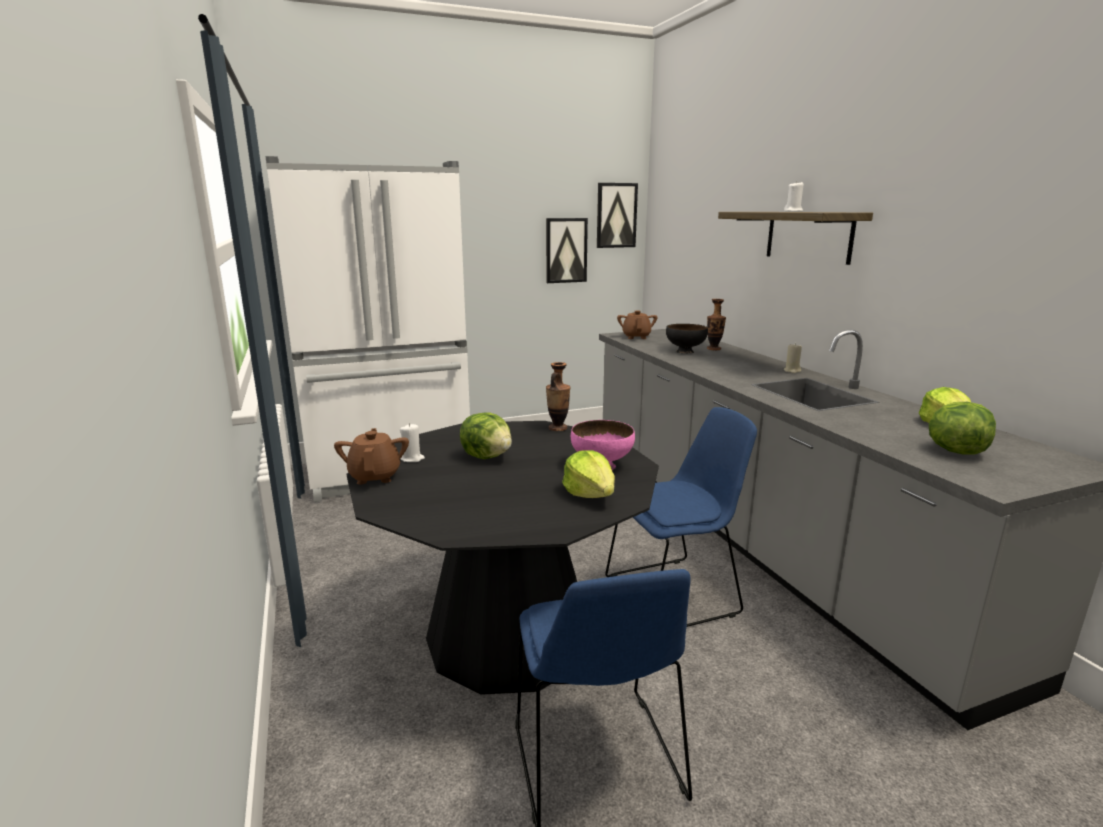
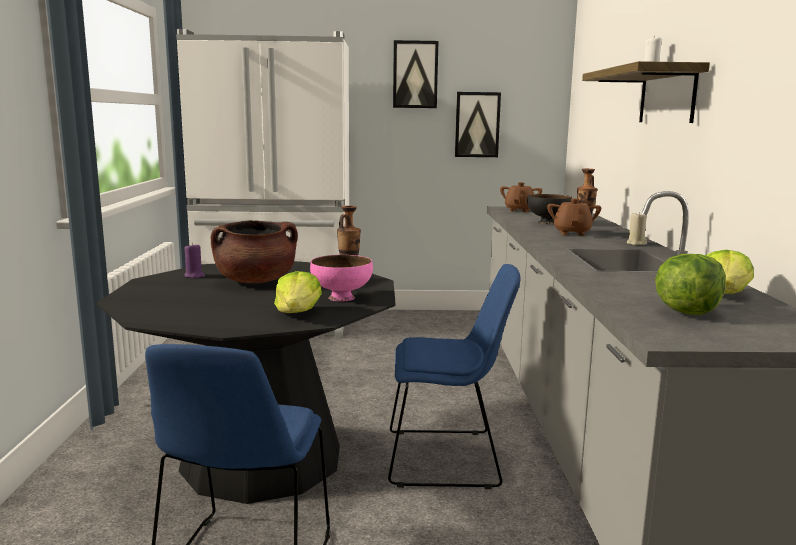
camera: 20 degrees right, 5 degrees down
brown teapot [334,428,409,485] -> brown teapot moved to [547,198,601,236]
white candle [400,423,425,462] -> purple candle [184,243,205,278]
lettuce [460,412,512,459] -> brown cooking pot [211,220,298,283]
picture [597,183,638,248] -> picture moved to [393,40,438,108]

